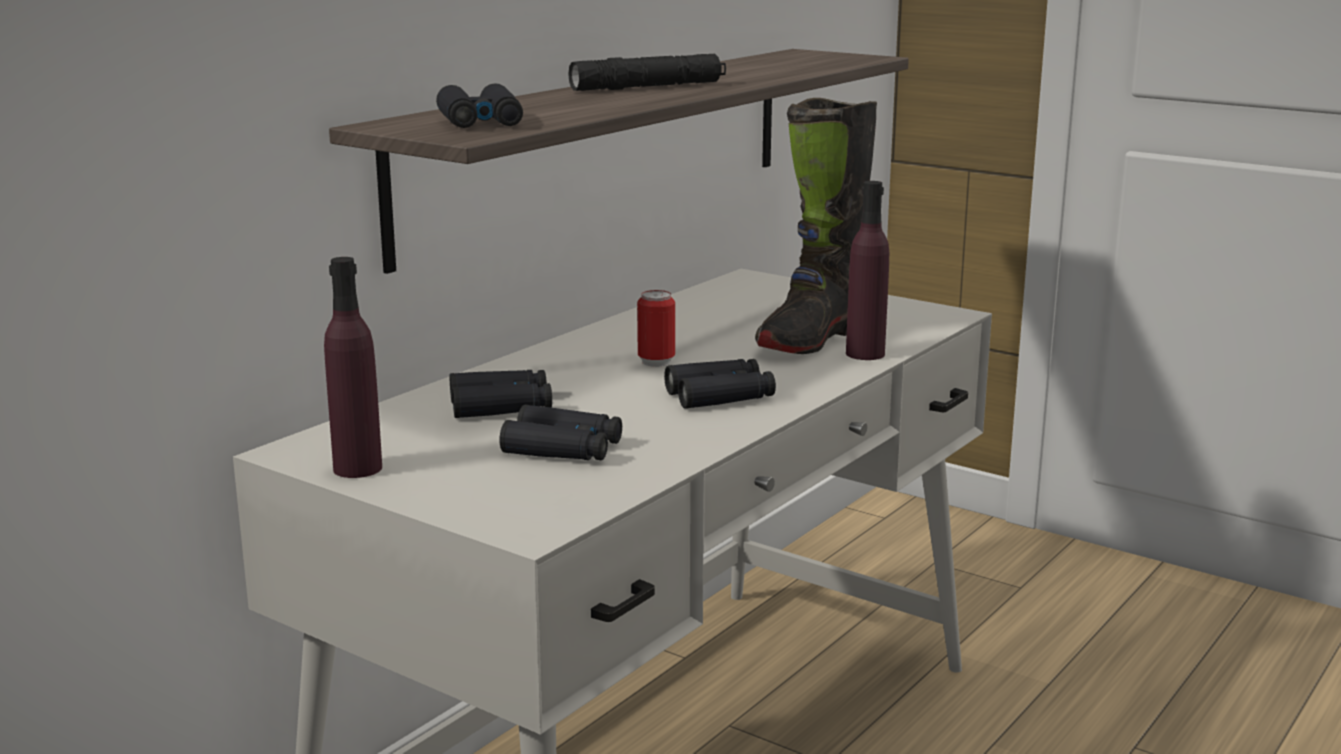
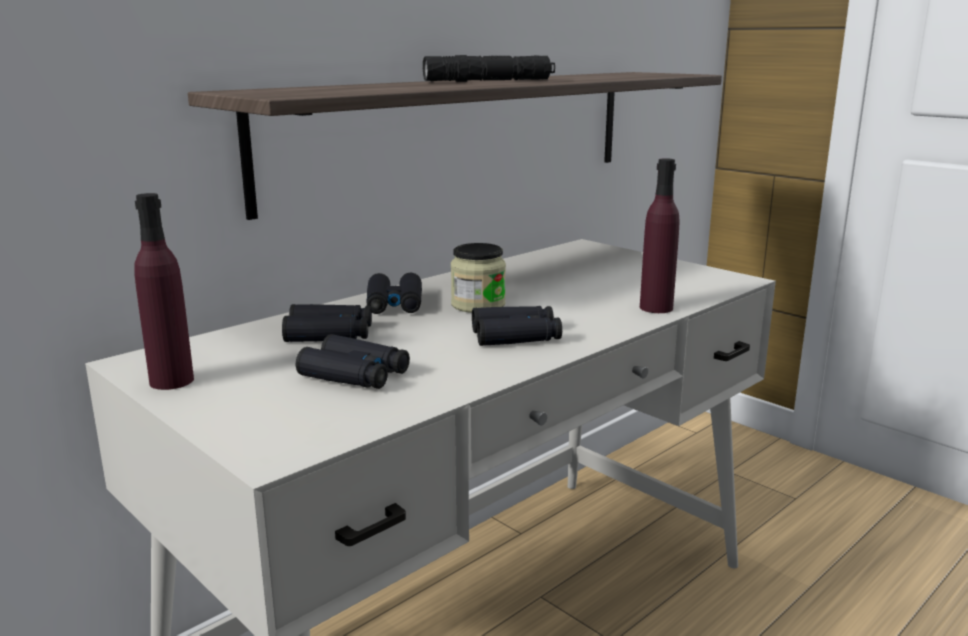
camera: 10 degrees right, 0 degrees up
black binoculars [436,83,523,128] -> black binoculars moved to [366,273,422,314]
can [637,290,675,367] -> jar [451,243,506,313]
black boot [755,98,877,354] -> none

